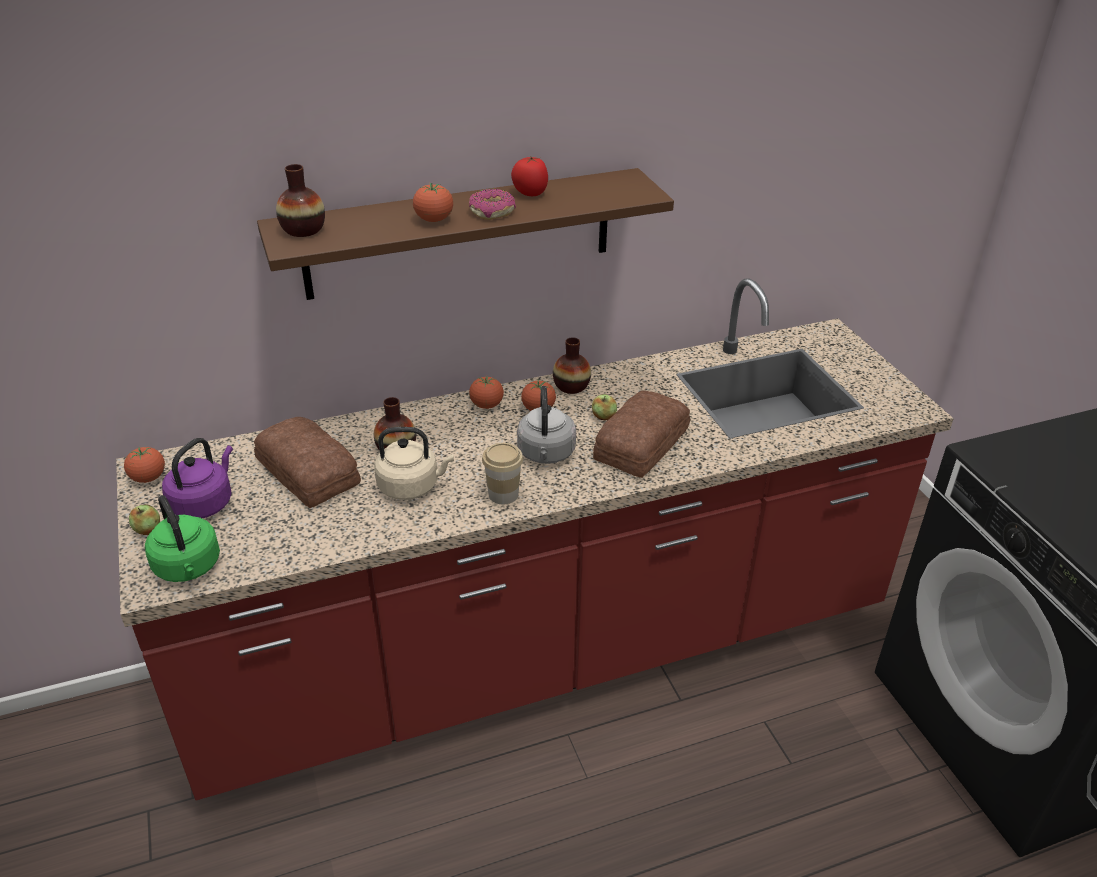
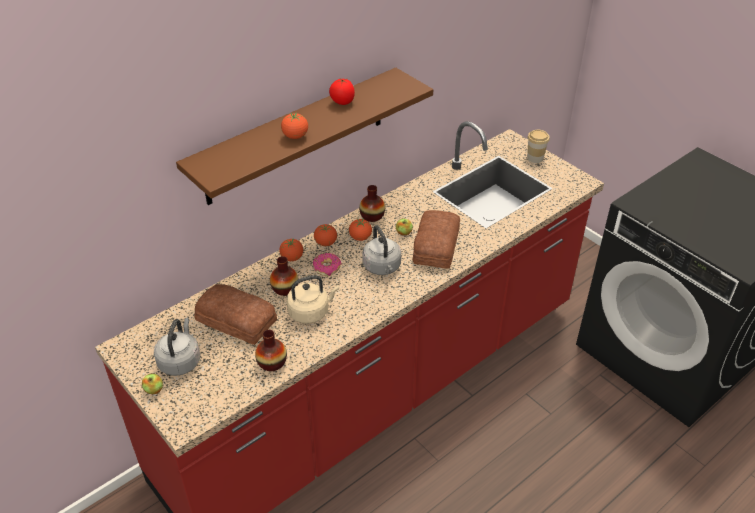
camera: 20 degrees left, 5 degrees up
tomato [124,447,165,483] -> tomato moved to [279,239,303,261]
green kettle [145,495,220,582] -> none
purple kettle [162,438,233,518] -> grey kettle [154,318,200,376]
vase [276,164,325,237] -> vase moved to [255,329,287,371]
donut [469,189,516,220] -> donut moved to [313,253,342,276]
cup [482,443,523,504] -> cup moved to [527,130,550,163]

